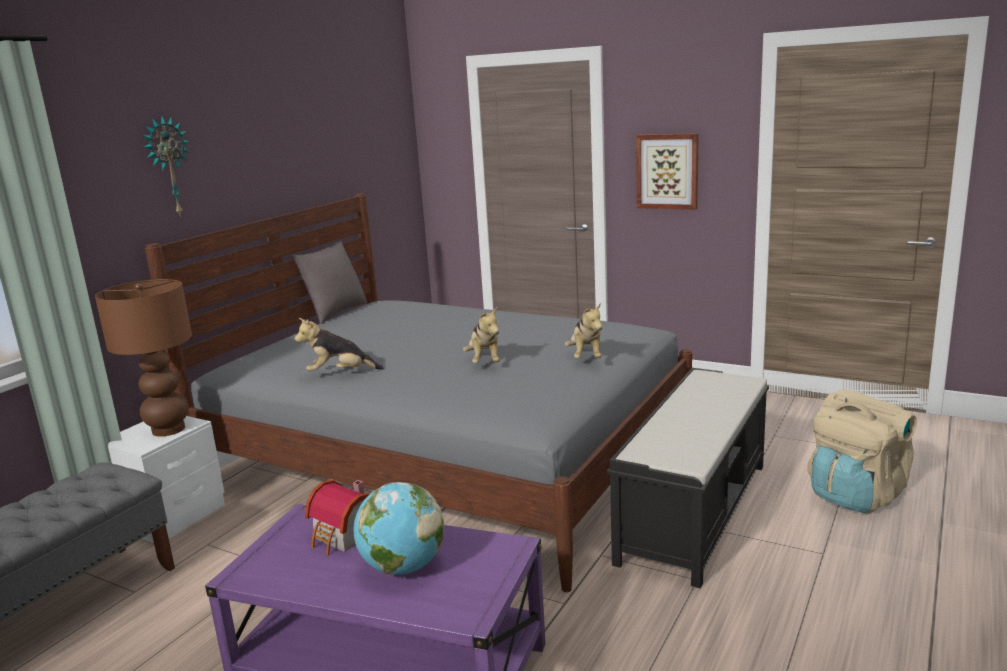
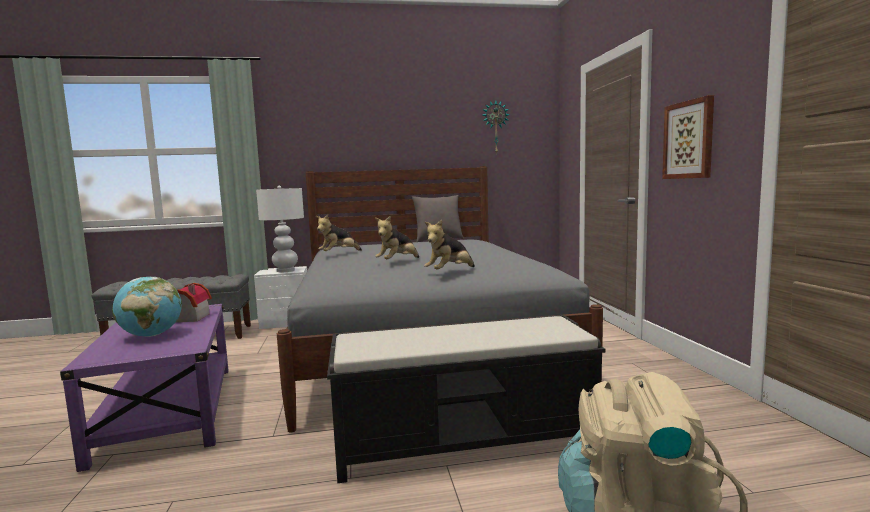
camera: 50 degrees right, 10 degrees down
brown table lamp [95,279,192,437] -> white table lamp [256,186,304,272]
wall clock [143,115,190,217] -> wall clock moved to [483,100,509,154]
plush toy [294,318,384,371] -> plush toy turned 90 degrees counterclockwise [316,214,362,251]

